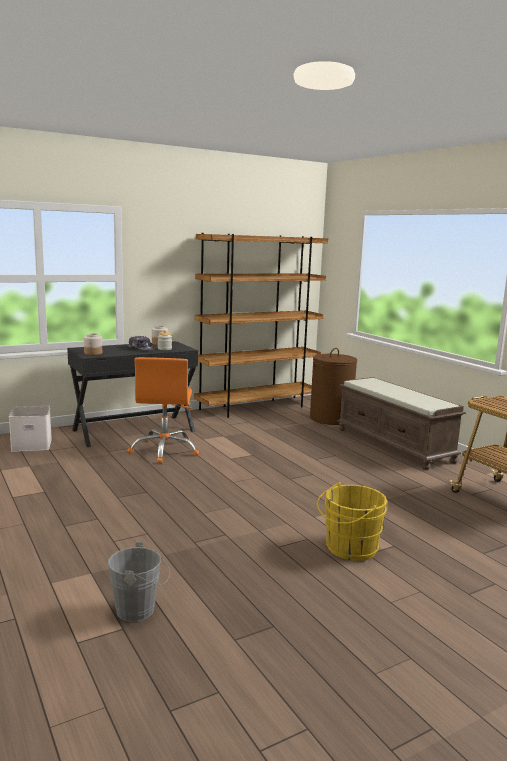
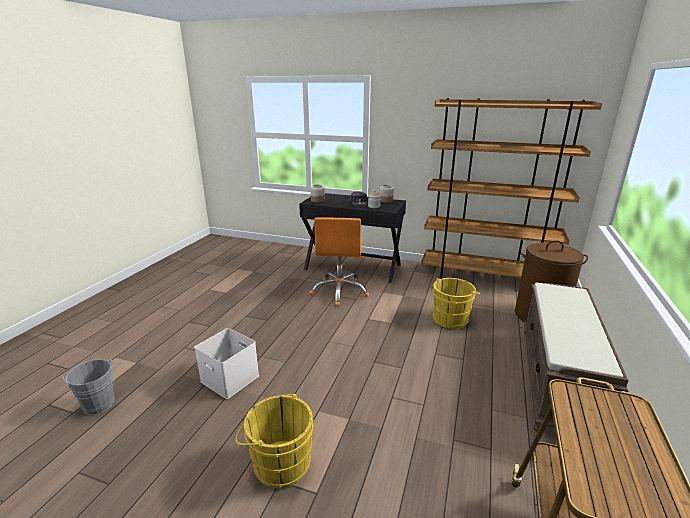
camera: 50 degrees right, 10 degrees up
white storage box [9,406,52,452] -> white storage box moved to [194,328,259,399]
orange office chair [127,357,199,463] -> orange office chair turned 45 degrees counterclockwise [309,217,369,306]
none -> yellow bucket [432,278,480,329]

